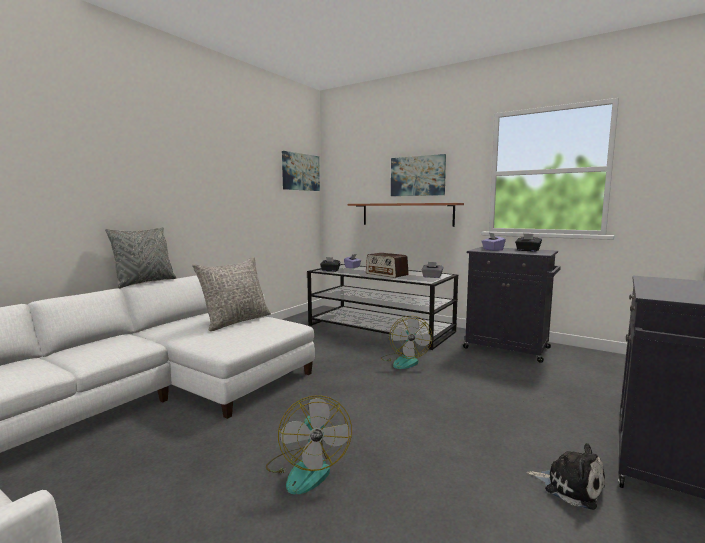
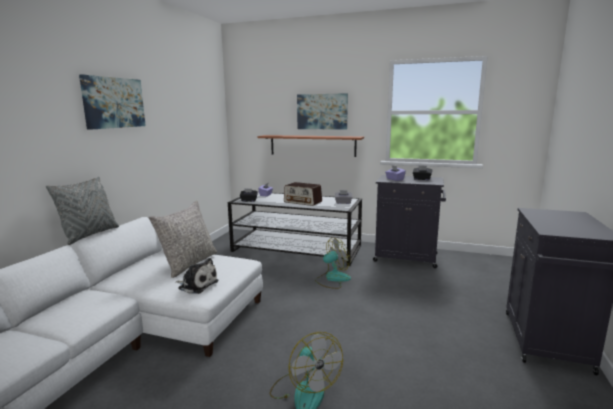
camera: 15 degrees left, 5 degrees up
picture [282,151,320,191] -> picture moved to [79,74,146,130]
fan [380,316,432,369] -> fan turned 105 degrees counterclockwise [315,238,351,289]
plush toy [527,443,605,510] -> plush toy moved to [176,258,219,294]

